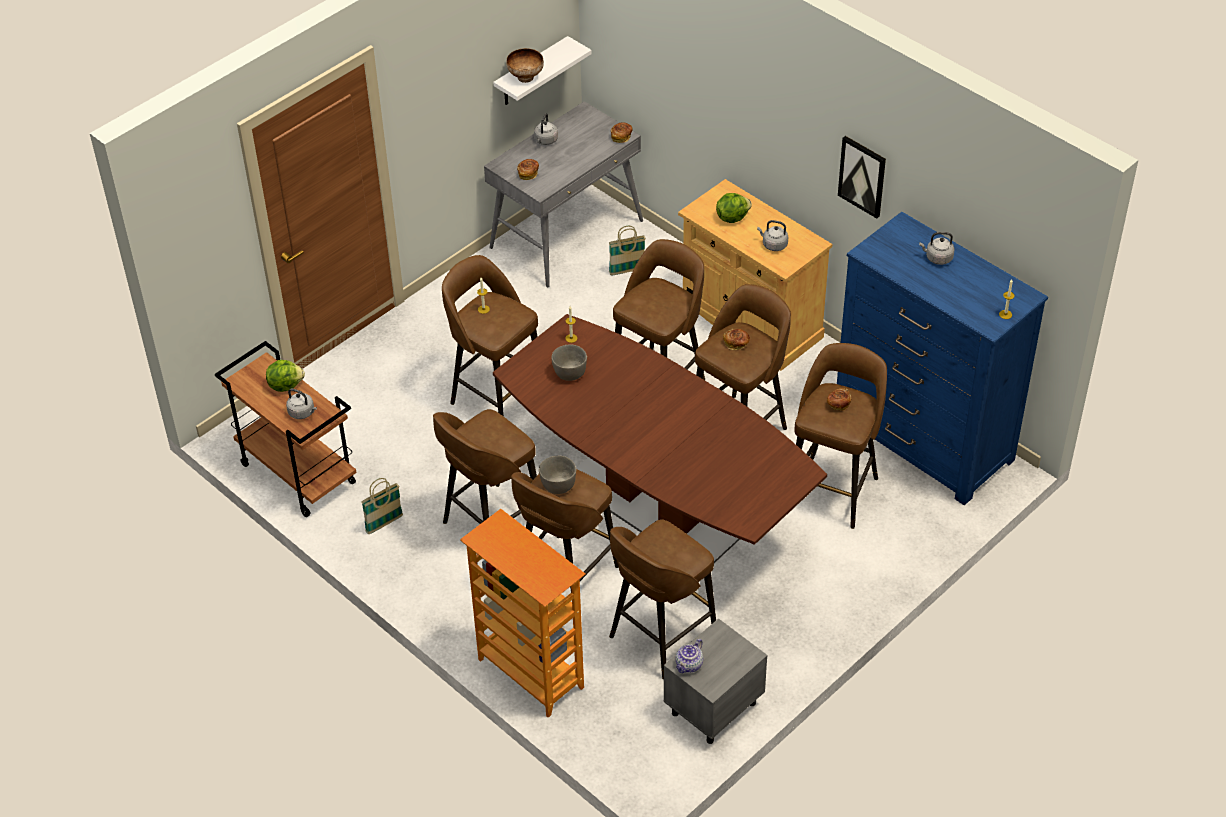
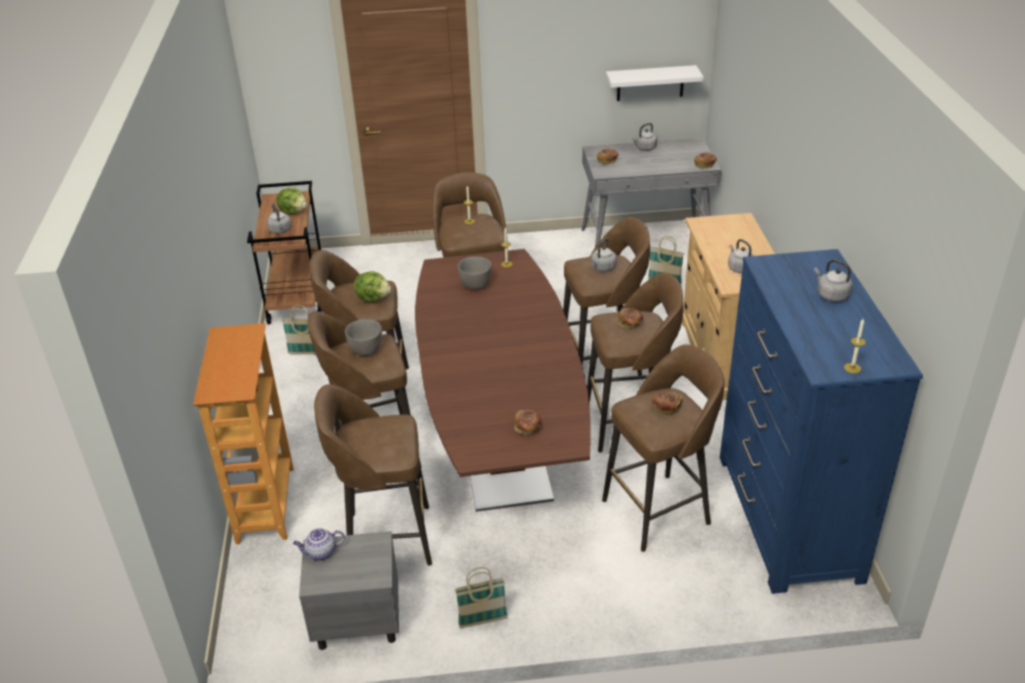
camera: 40 degrees right, 10 degrees down
bowl [506,48,544,83] -> none
lettuce [716,193,752,223] -> lettuce moved to [354,271,391,302]
picture [838,136,886,218] -> none
none -> basket [455,567,508,628]
none -> bread [514,410,541,435]
none -> grey kettle [591,238,616,272]

